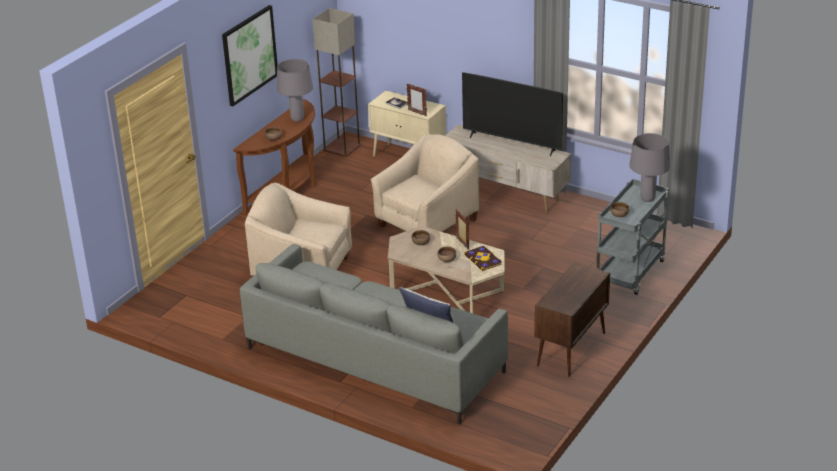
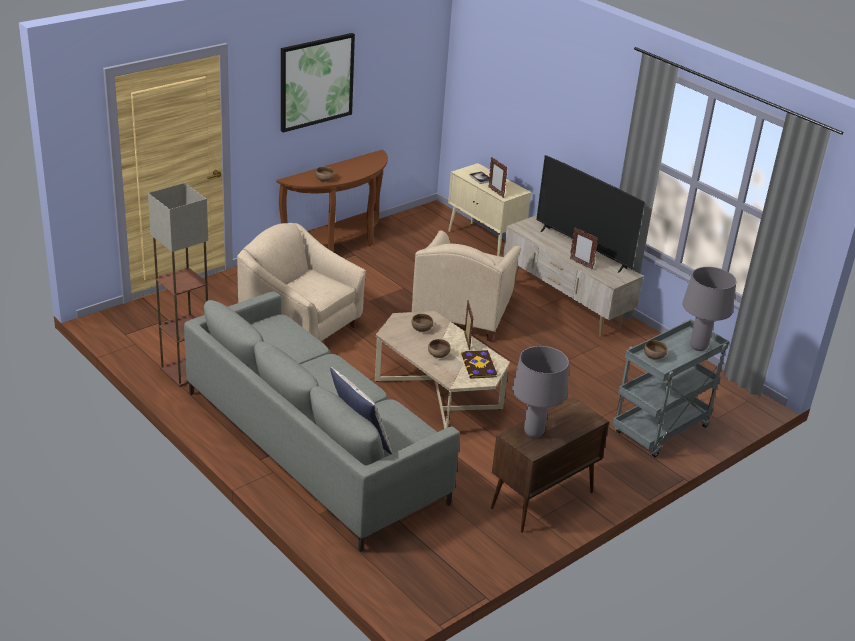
camera: 15 degrees right, 0 degrees up
grey table lamp [277,59,313,122] -> grey table lamp moved to [512,346,569,438]
floor lamp [312,8,361,157] -> floor lamp moved to [148,183,208,387]
beige armchair [371,134,479,232] -> beige armchair turned 135 degrees clockwise [412,231,521,342]
none -> picture frame [570,227,598,270]

